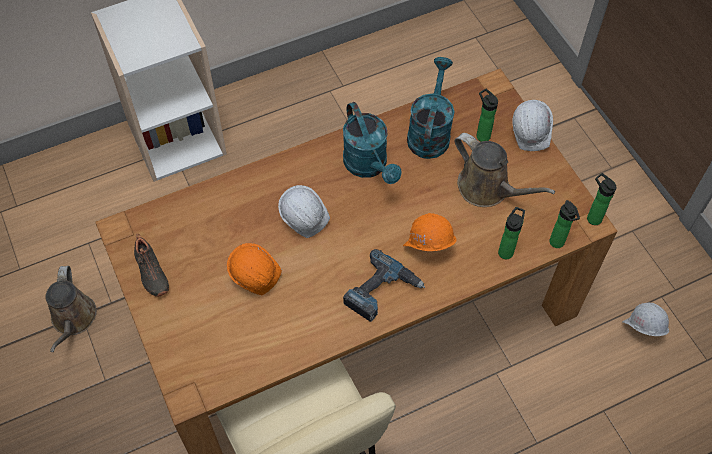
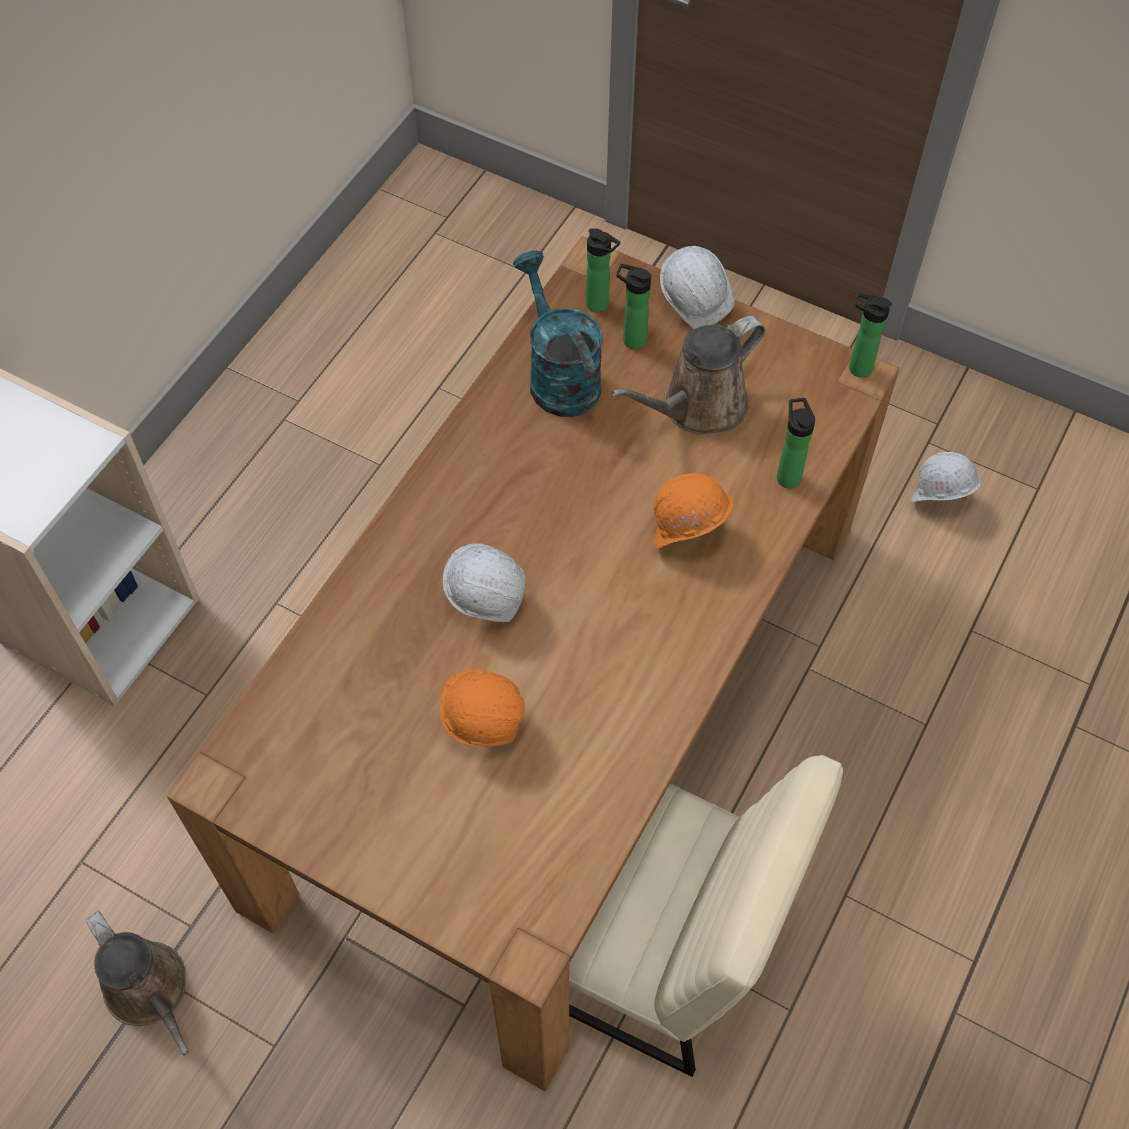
camera: 35 degrees left, 0 degrees up
black shoe [134,234,169,297] -> none
turquoise watering can [343,102,401,184] -> none
power drill [343,249,425,322] -> none
brown watering can [454,133,555,207] -> brown watering can turned 135 degrees clockwise [611,316,765,435]
bottle [549,200,580,248] -> bottle moved to [586,229,620,312]

